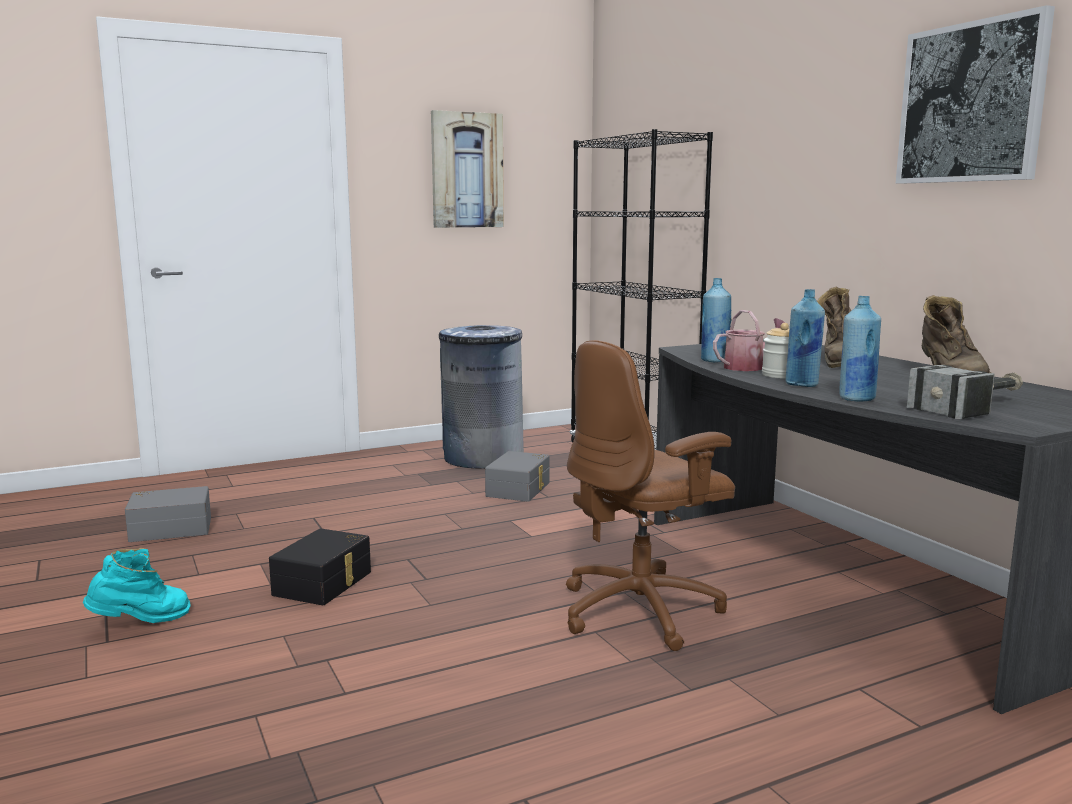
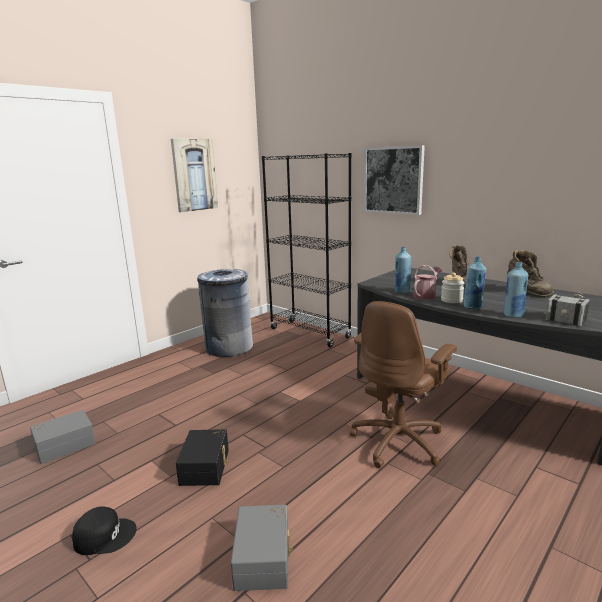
camera: 20 degrees left, 5 degrees up
turquoise boot [83,548,191,623] -> black cap [72,506,137,555]
grey storage box [485,451,550,502] -> grey storage box moved to [231,505,293,591]
picture [896,5,1055,184] -> picture moved to [364,145,425,215]

